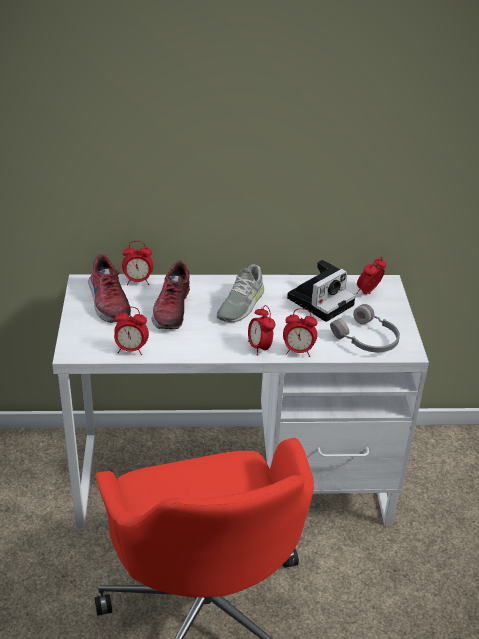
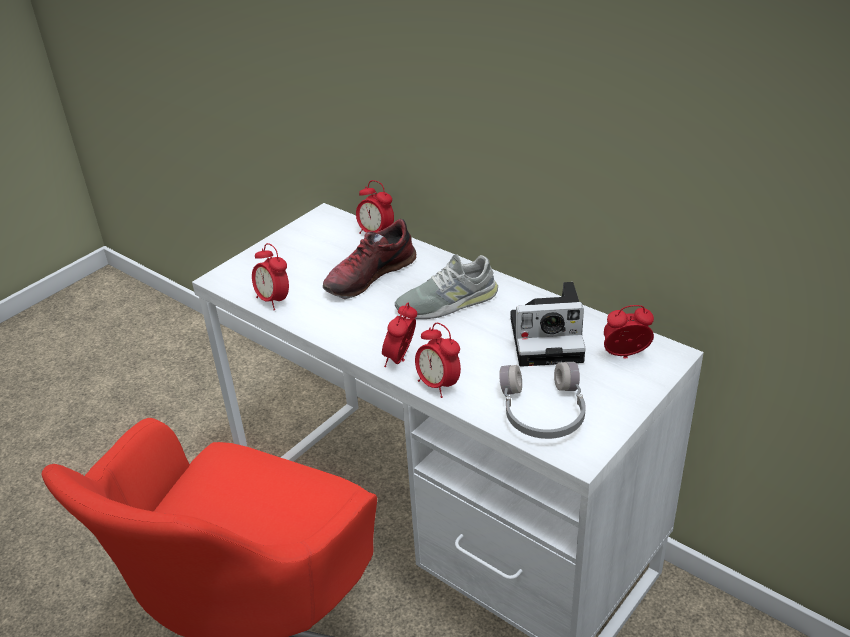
camera: 45 degrees right, 0 degrees up
shoe [88,254,131,323] -> none

